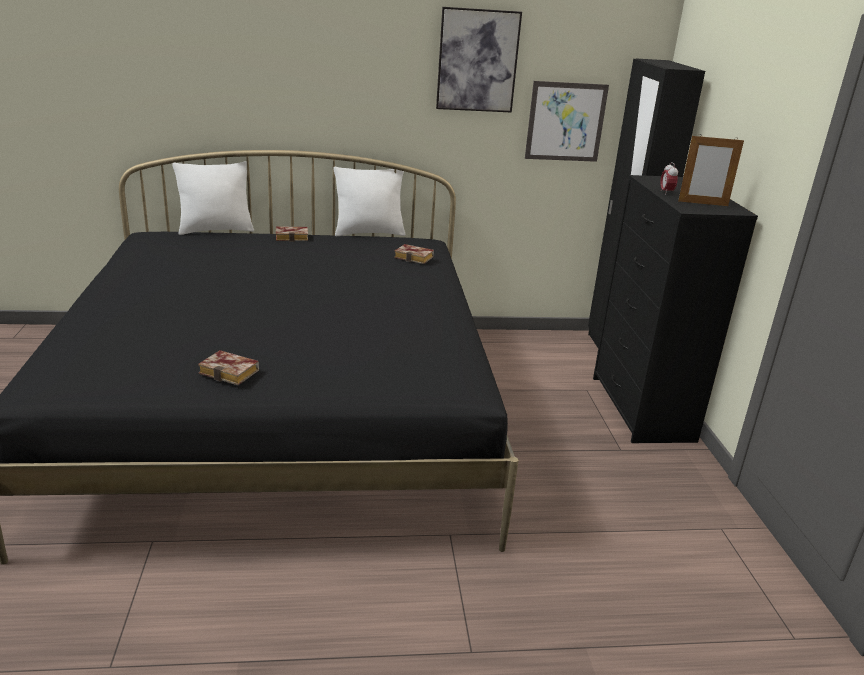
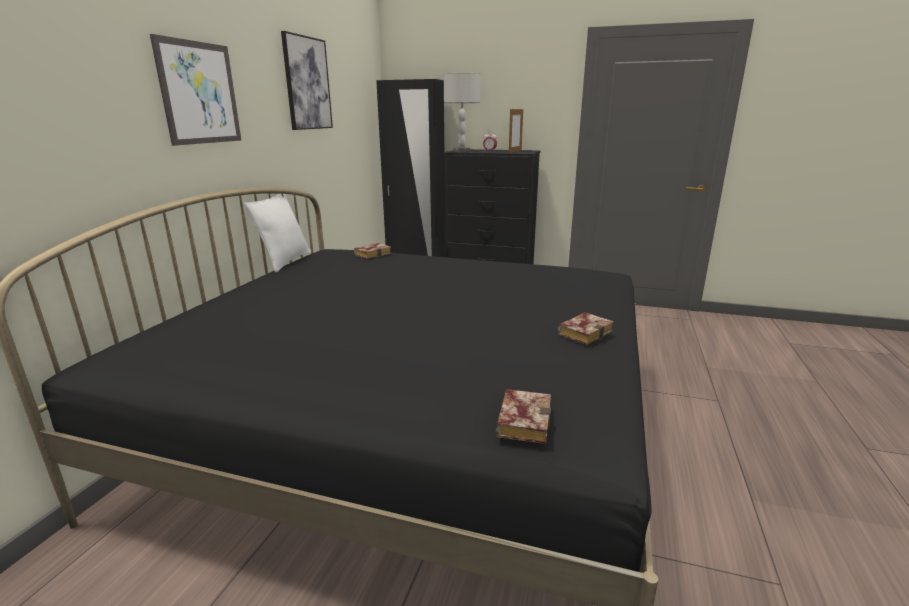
camera: 65 degrees left, 5 degrees down
white pillow [172,161,254,235] -> none
book [276,227,308,242] -> book moved to [496,389,551,444]
picture [525,81,609,162] -> picture moved to [150,34,241,146]
none -> grey table lamp [444,73,481,152]

